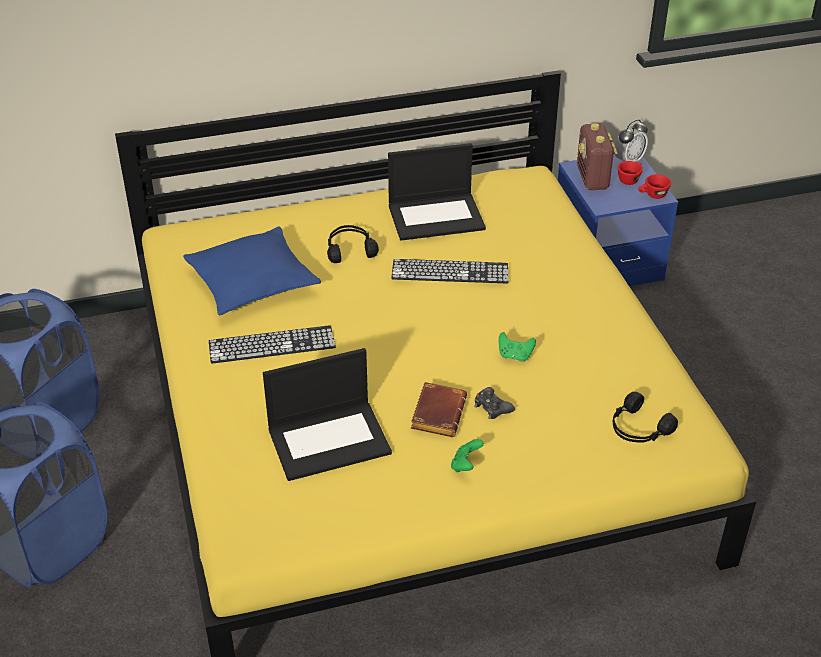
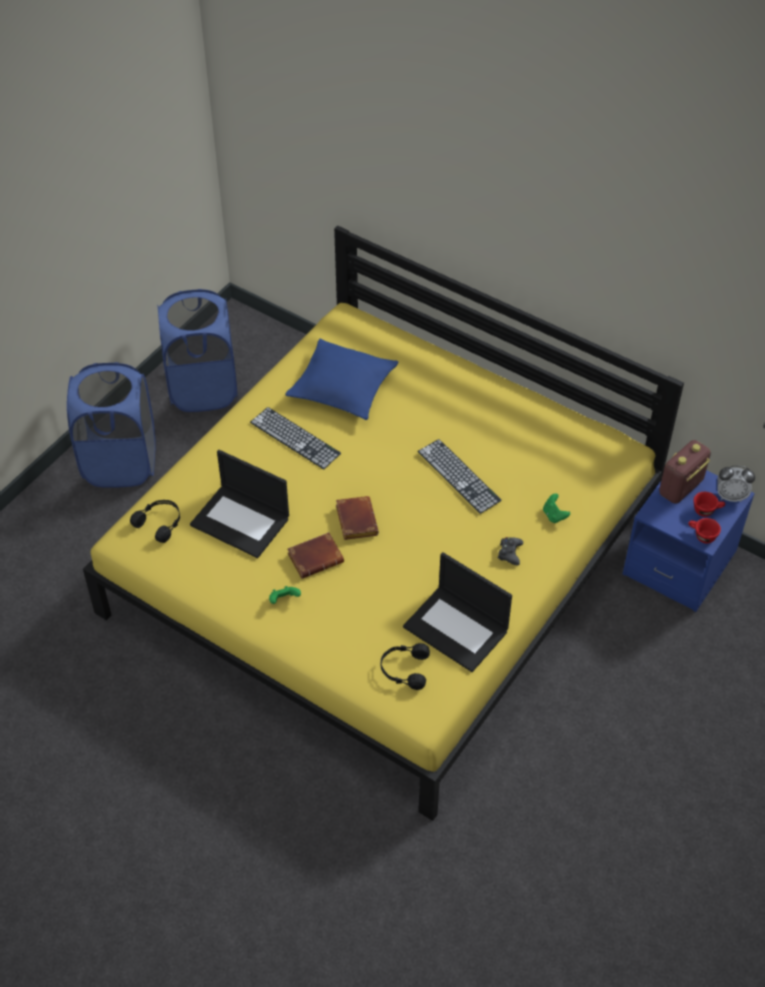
camera: 50 degrees right, 10 degrees up
black headphones [327,225,379,263] -> black headphones moved to [130,500,180,543]
laptop [388,143,486,241] -> laptop moved to [403,552,512,672]
black game controller [474,387,515,419] -> black game controller moved to [498,537,523,565]
green game controller [499,332,536,361] -> green game controller moved to [543,493,570,523]
none -> brown book [336,496,379,540]

